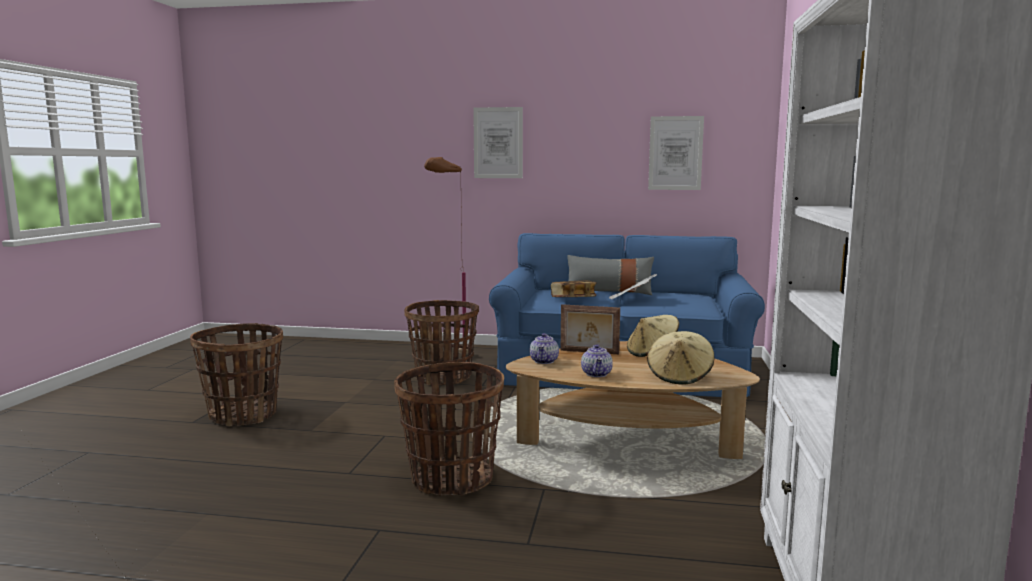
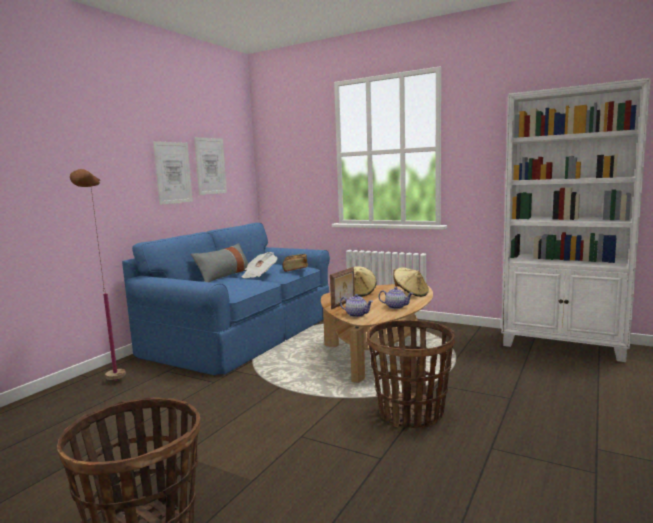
camera: 70 degrees left, 0 degrees up
basket [404,300,479,385] -> none
picture [473,107,523,178] -> picture moved to [153,141,193,205]
book [551,280,596,297] -> book moved to [283,254,308,272]

